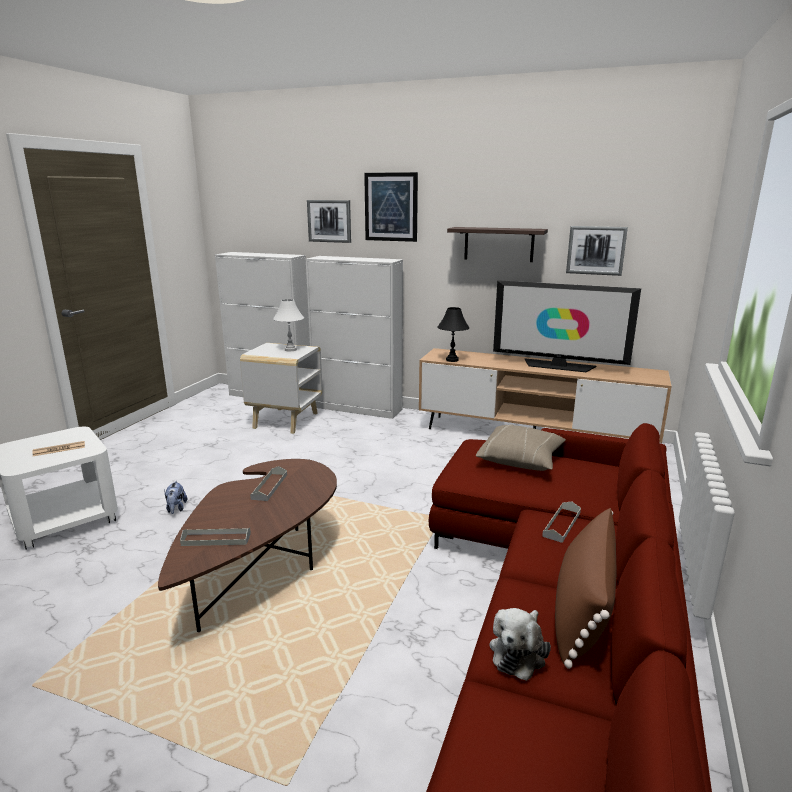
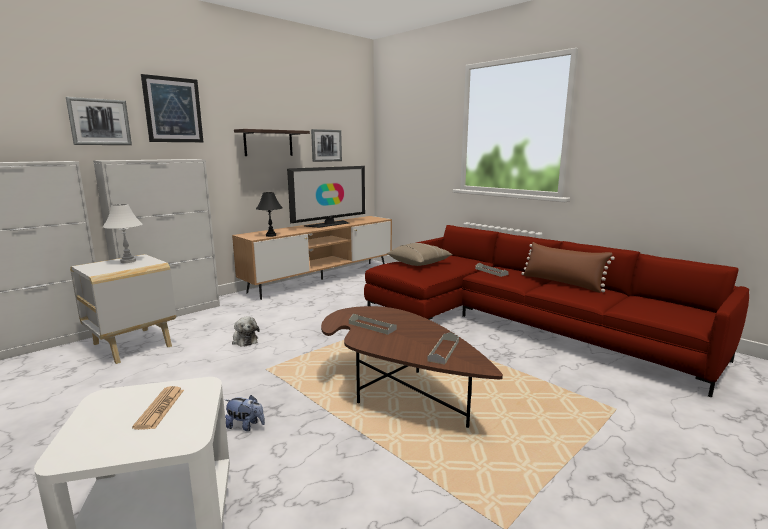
camera: 65 degrees left, 5 degrees down
plush toy [489,608,551,681] -> plush toy moved to [232,316,260,346]

